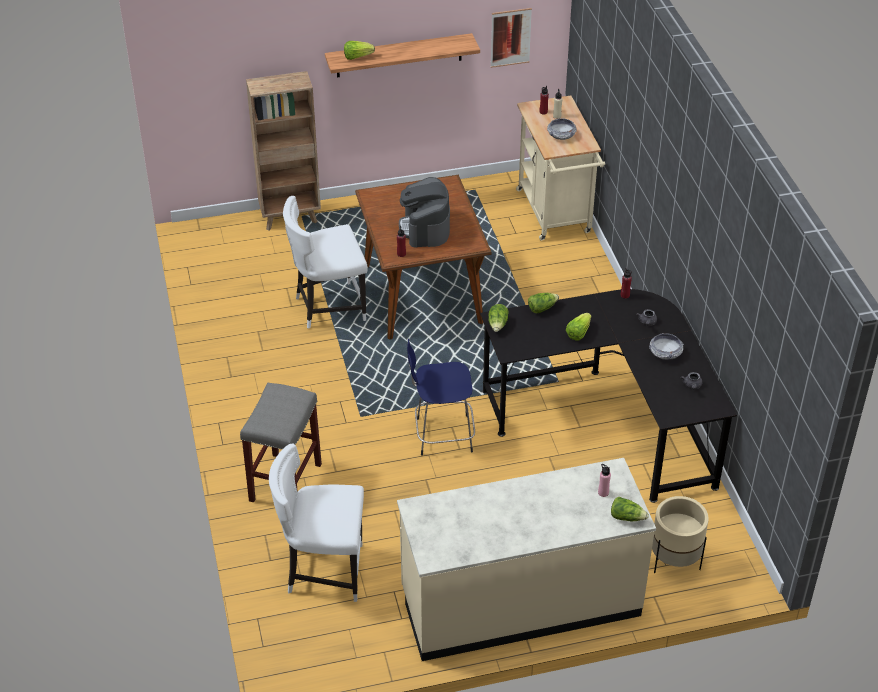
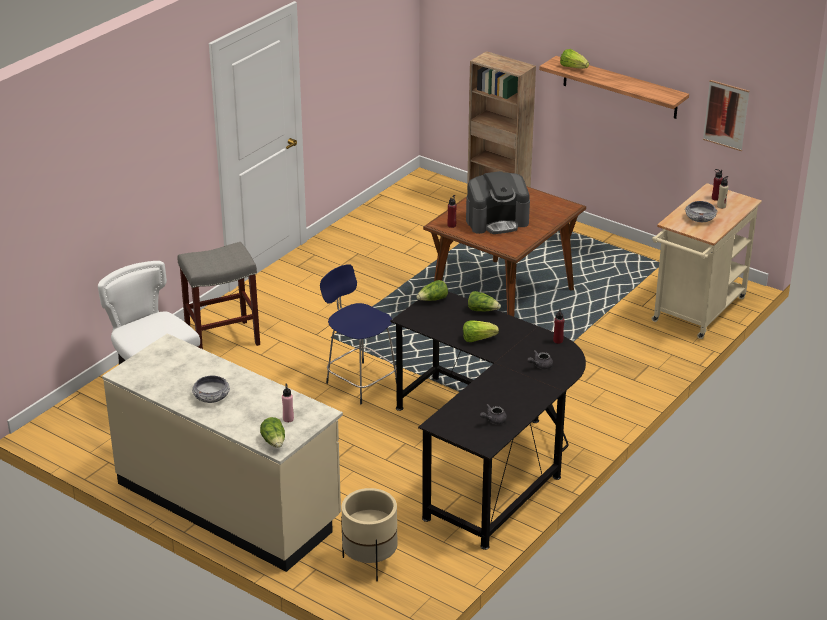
camera: 50 degrees right, 10 degrees down
white chair [283,196,368,329] -> none
coffee machine [399,177,450,248] -> coffee machine turned 150 degrees counterclockwise [466,171,530,234]
bowl [649,333,684,360] -> bowl moved to [192,375,230,403]

